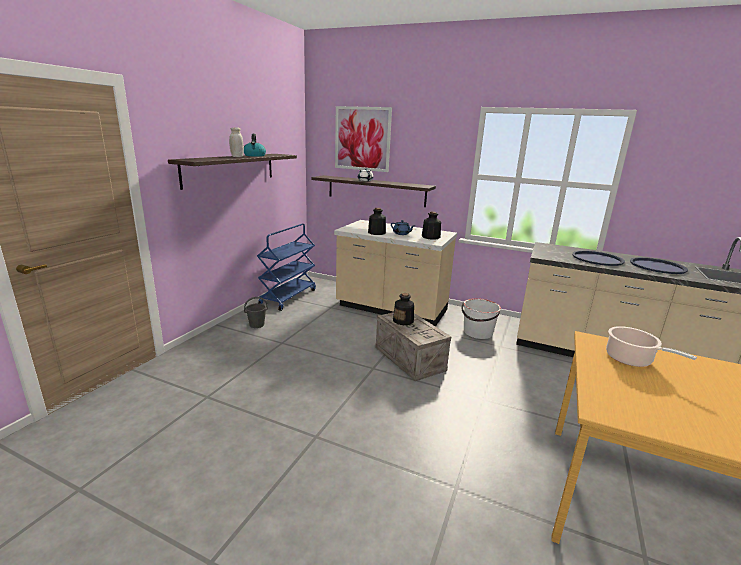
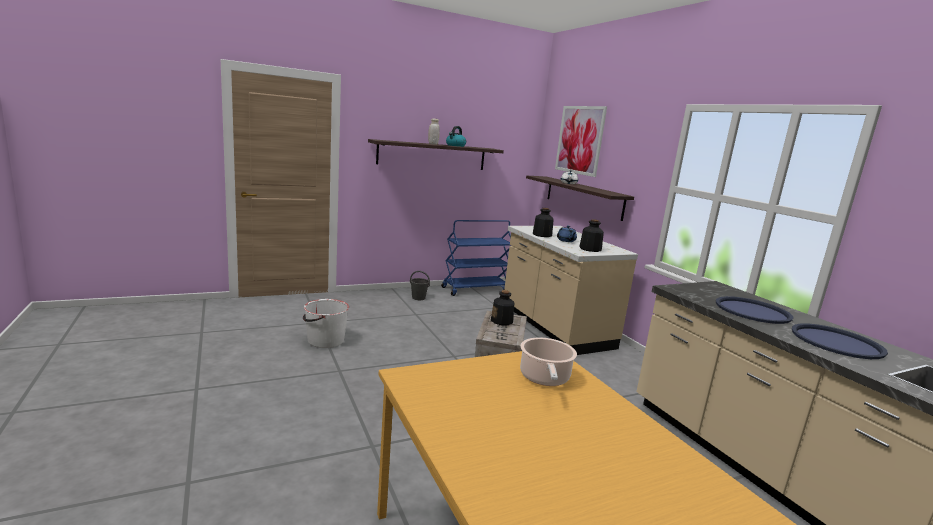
camera: 40 degrees right, 5 degrees down
white bucket [462,298,501,339] -> white bucket moved to [303,299,349,348]

